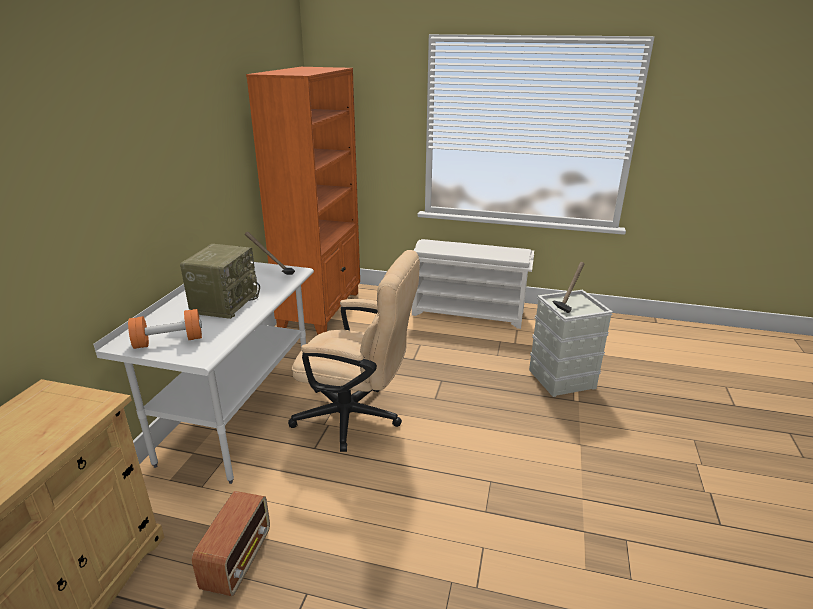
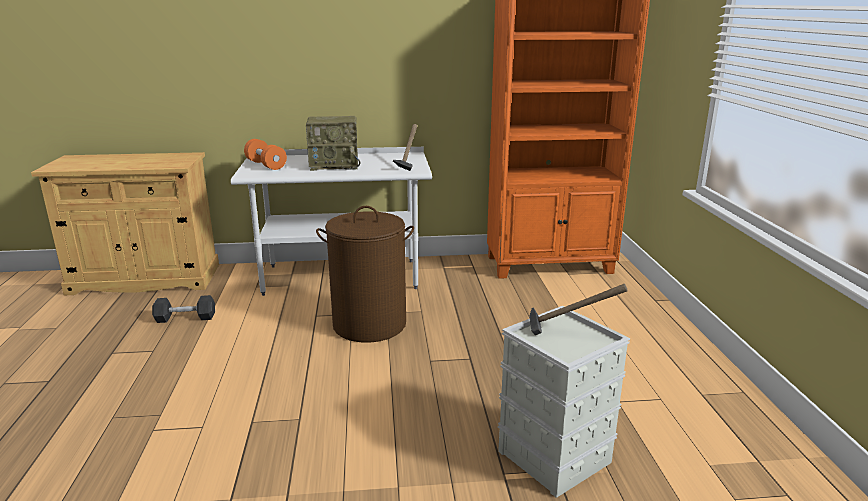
camera: 70 degrees right, 5 degrees down
radio [192,491,270,596] -> grey dumbbell [152,295,215,323]
beige office chair [288,250,420,452] -> brown laundry basket [316,206,414,343]
white shoe rack [412,239,534,329] -> none

